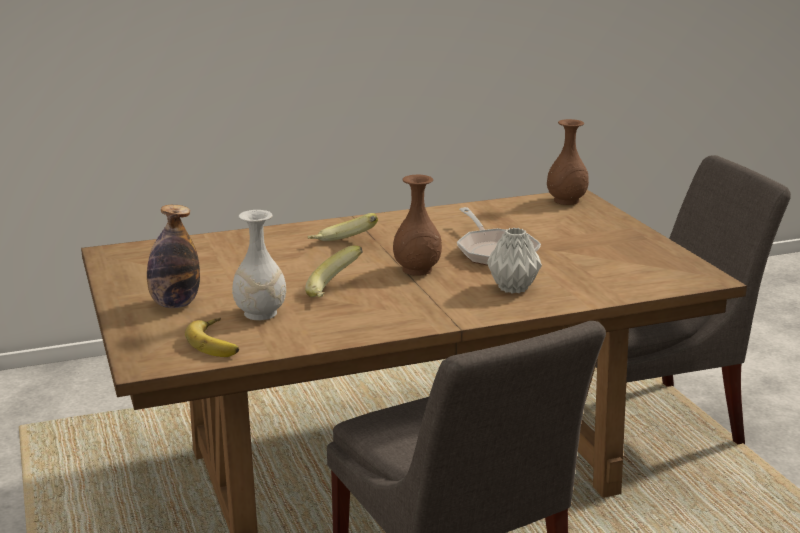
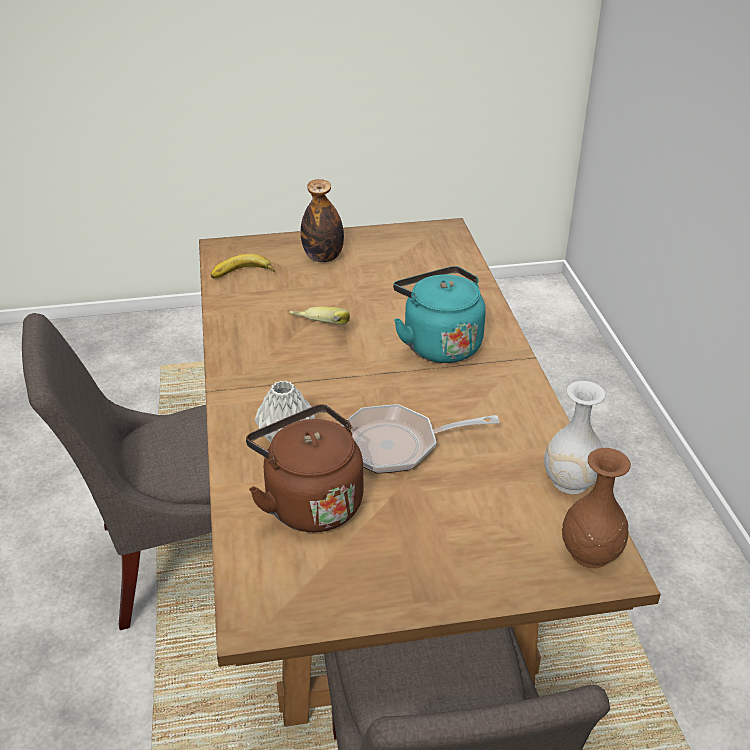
camera: 100 degrees right, 15 degrees up
white vase [232,210,286,320] -> white vase moved to [544,381,606,494]
banana [308,213,378,241] -> turquoise kettle [393,266,486,363]
brown vase [393,175,442,276] -> none
none -> brown kettle [246,404,364,532]

